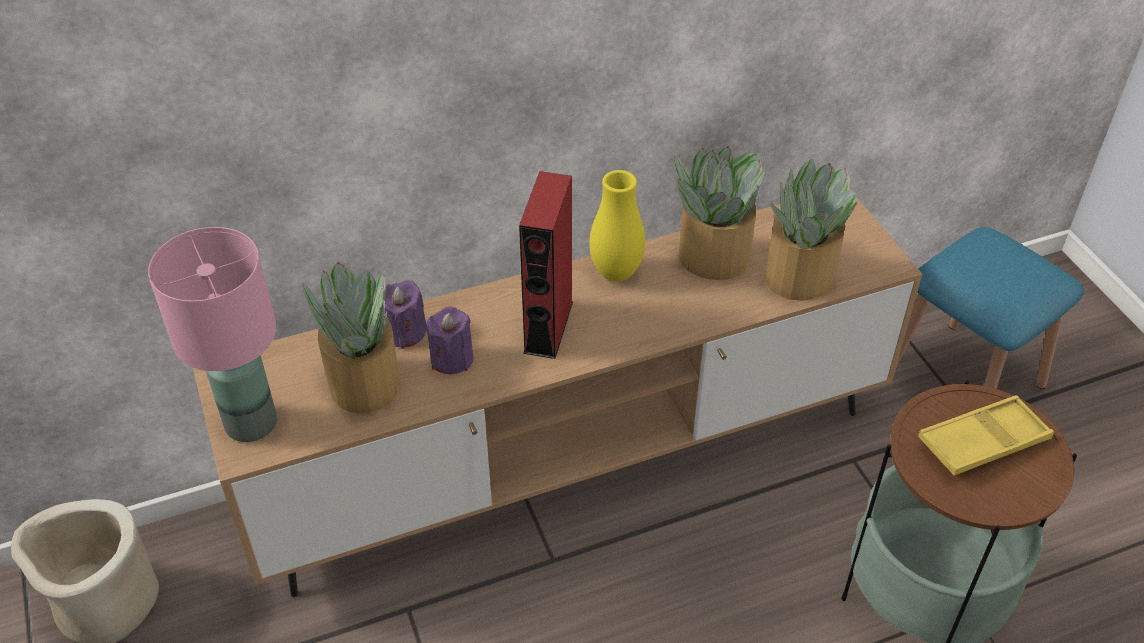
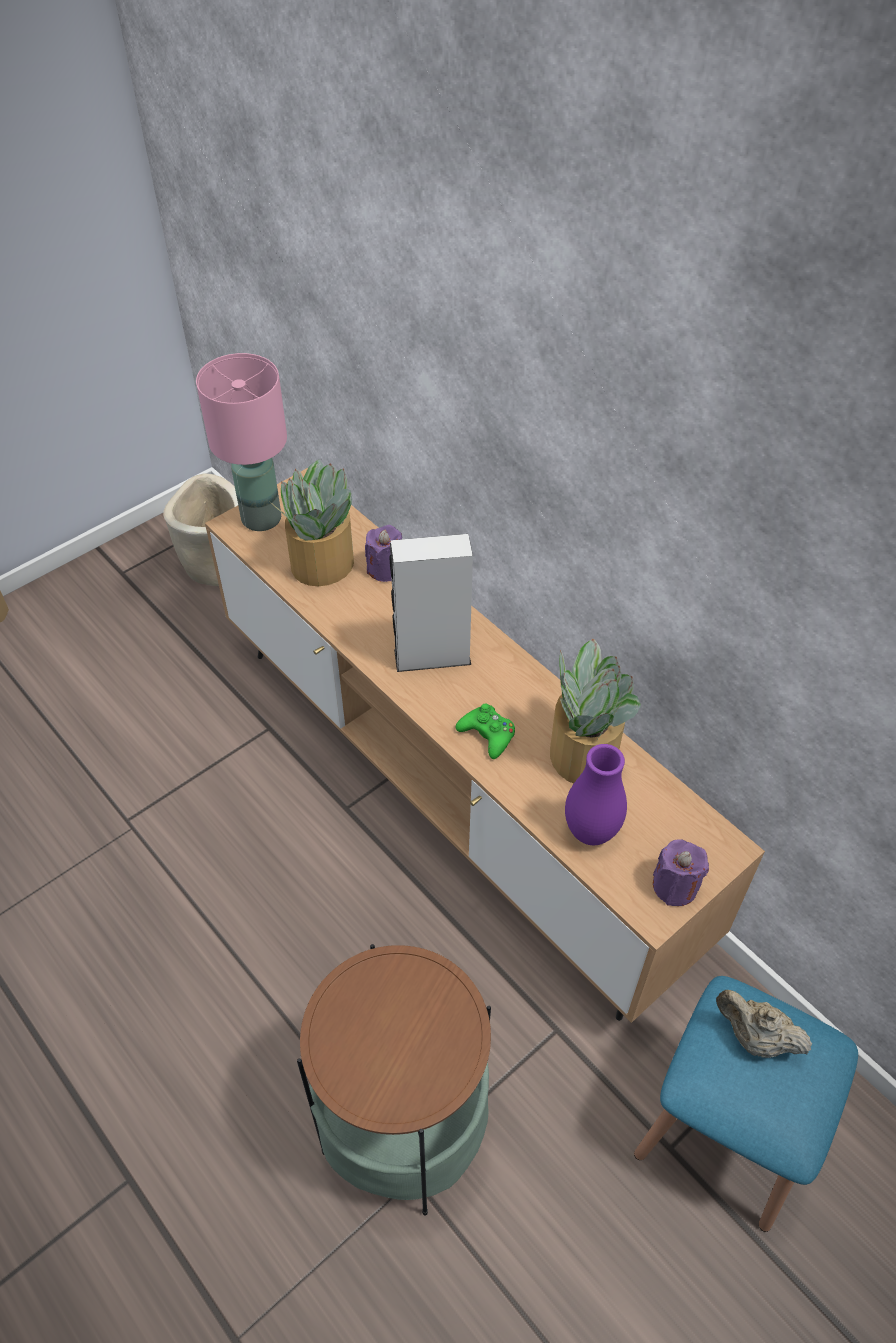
camera: 70 degrees right, 5 degrees up
purple candle [427,306,473,374] -> purple candle moved to [653,839,709,906]
red speaker [519,171,573,359] -> grey speaker [389,534,473,672]
yellow vase [589,170,646,281] -> none
potted plant [765,159,857,301] -> purple vase [565,744,627,845]
yellow tray [918,395,1054,476] -> none
none -> green game controller [456,704,515,759]
none -> beige teapot [716,990,812,1058]

